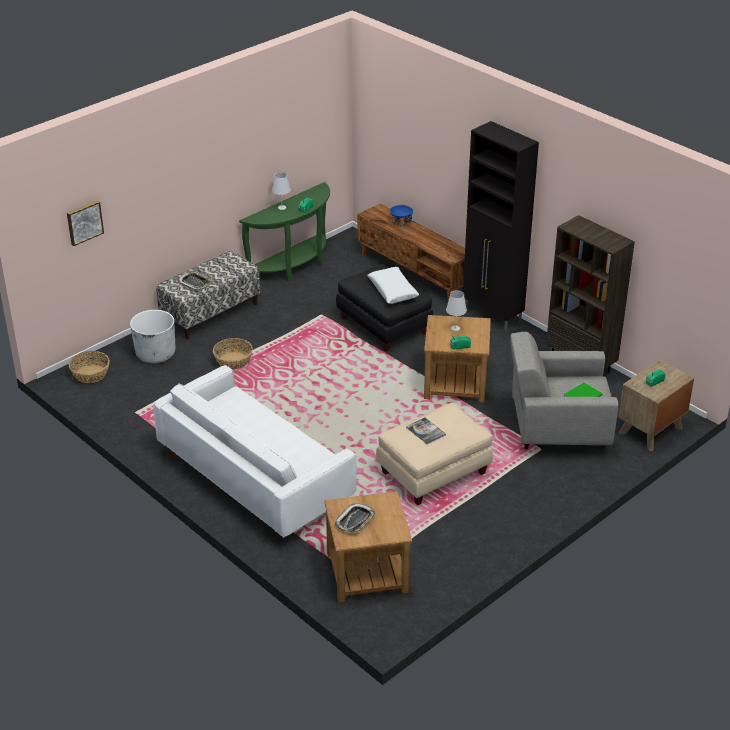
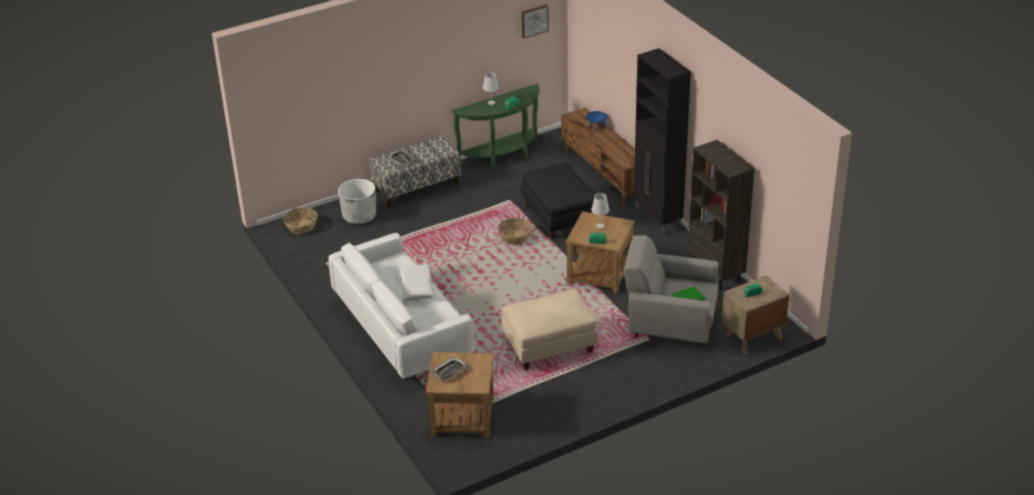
camera: 15 degrees right, 0 degrees up
picture [67,200,104,246] -> picture moved to [522,4,549,38]
basket [213,338,253,370] -> basket moved to [498,218,532,245]
white pillow [367,267,419,304] -> white pillow moved to [399,264,435,301]
book [406,418,446,444] -> none

